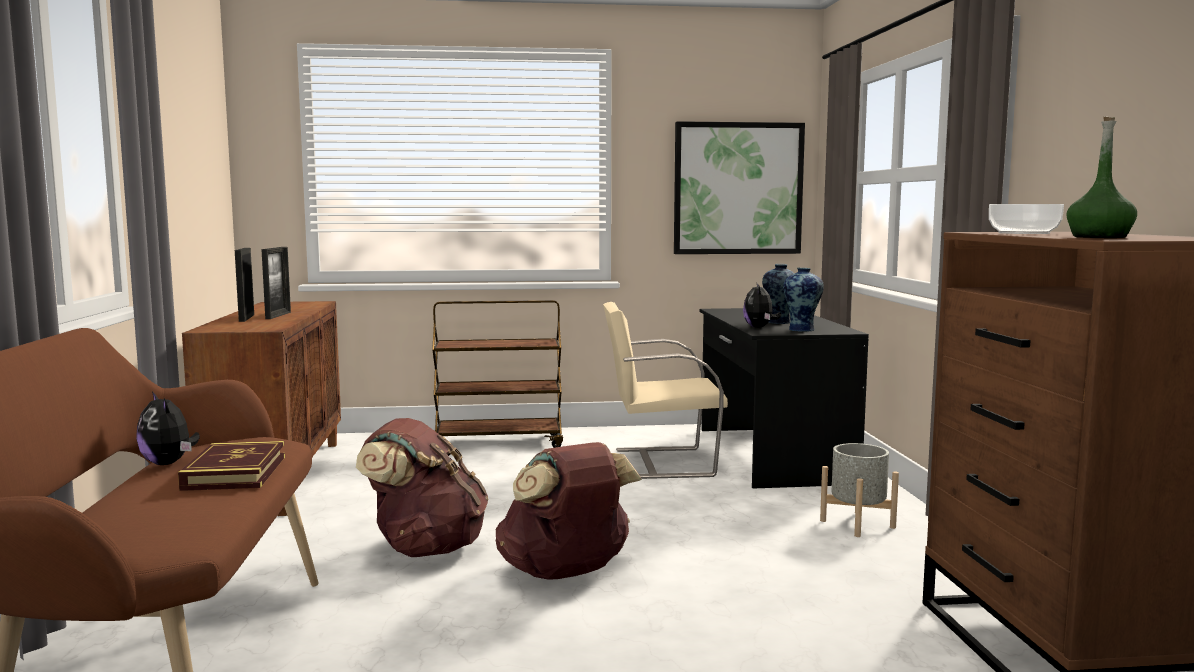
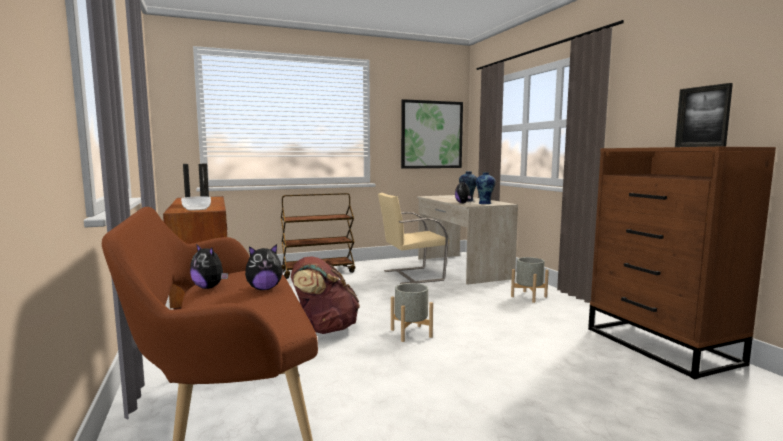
camera: 15 degrees left, 0 degrees up
book [178,441,285,491] -> plush toy [245,244,284,290]
brown backpack [496,442,642,580] -> grey planter [391,283,433,342]
black desk [700,308,869,489] -> beige desk [417,195,518,285]
bowl [989,204,1064,234] -> bowl moved to [181,196,211,210]
green bottle [1066,117,1137,238] -> picture frame [675,83,733,147]

